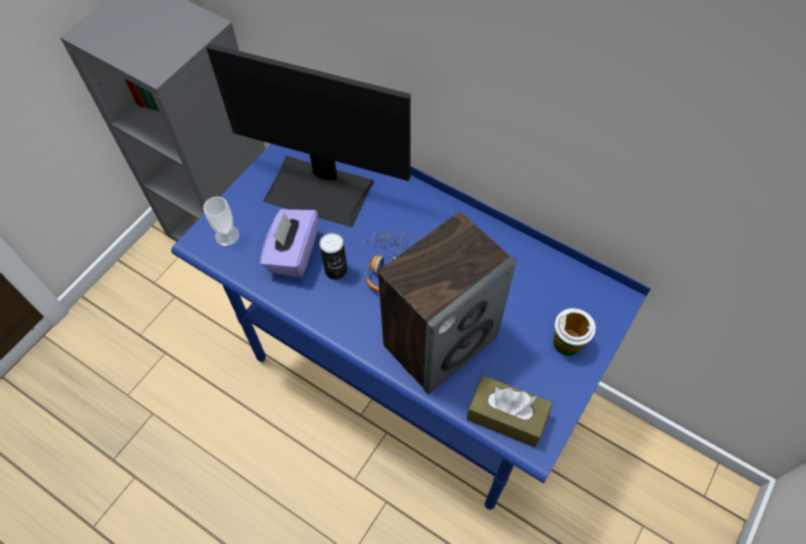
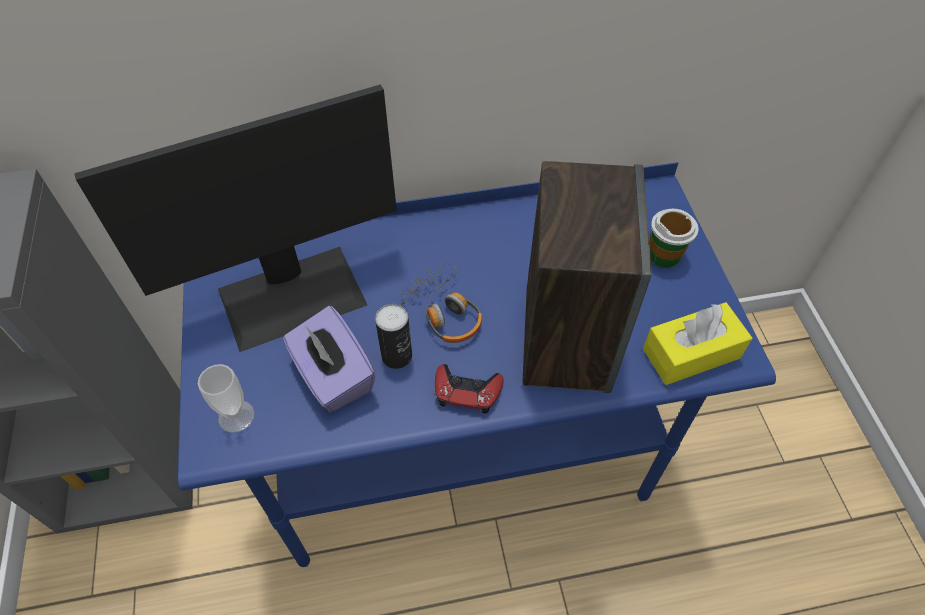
camera: 45 degrees left, 5 degrees down
brown tissue box [467,375,552,447] -> yellow tissue box [643,302,752,385]
none -> red game controller [435,364,504,414]

